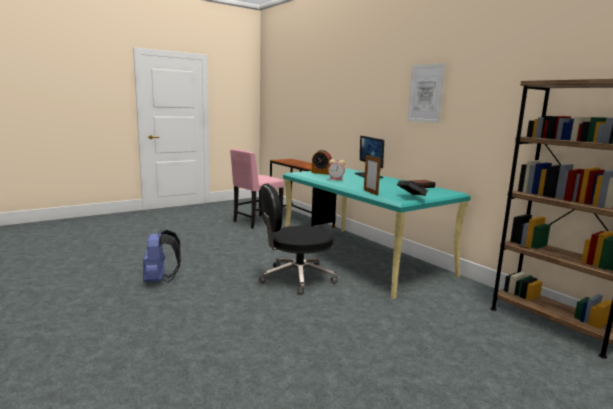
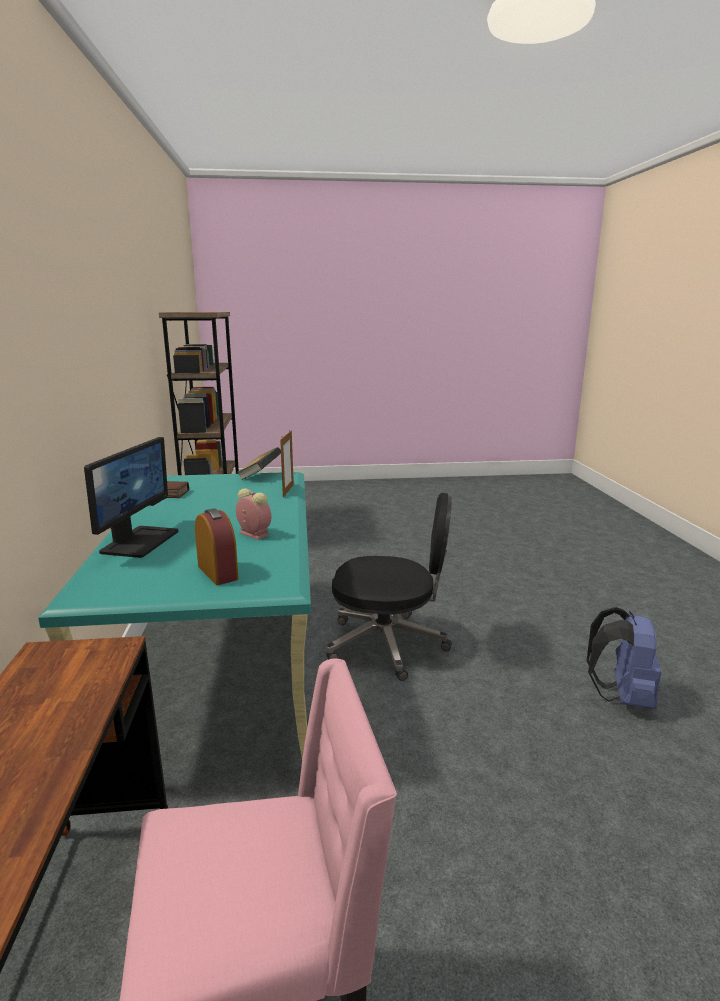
camera: 150 degrees left, 5 degrees up
picture [407,63,446,123] -> none

